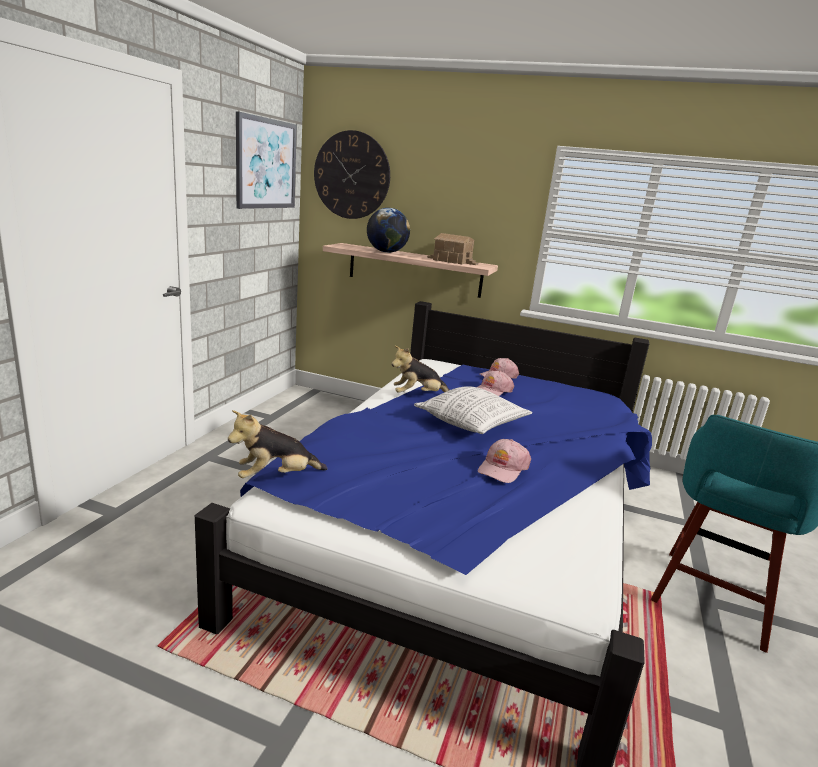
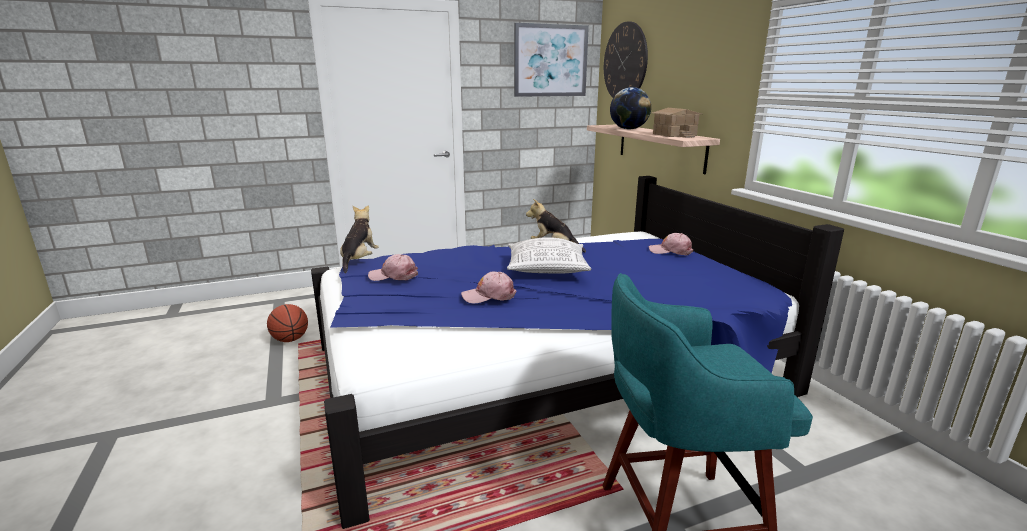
camera: 50 degrees right, 0 degrees up
plush toy [228,410,328,478] -> plush toy turned 75 degrees clockwise [340,206,379,273]
pink cap [477,371,514,396] -> pink cap moved to [368,254,418,281]
none -> basketball [267,304,308,342]

